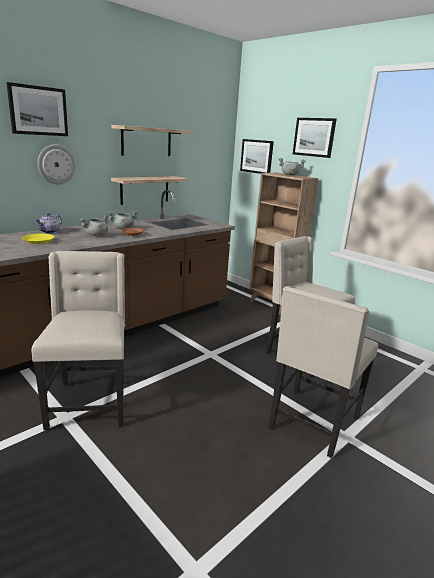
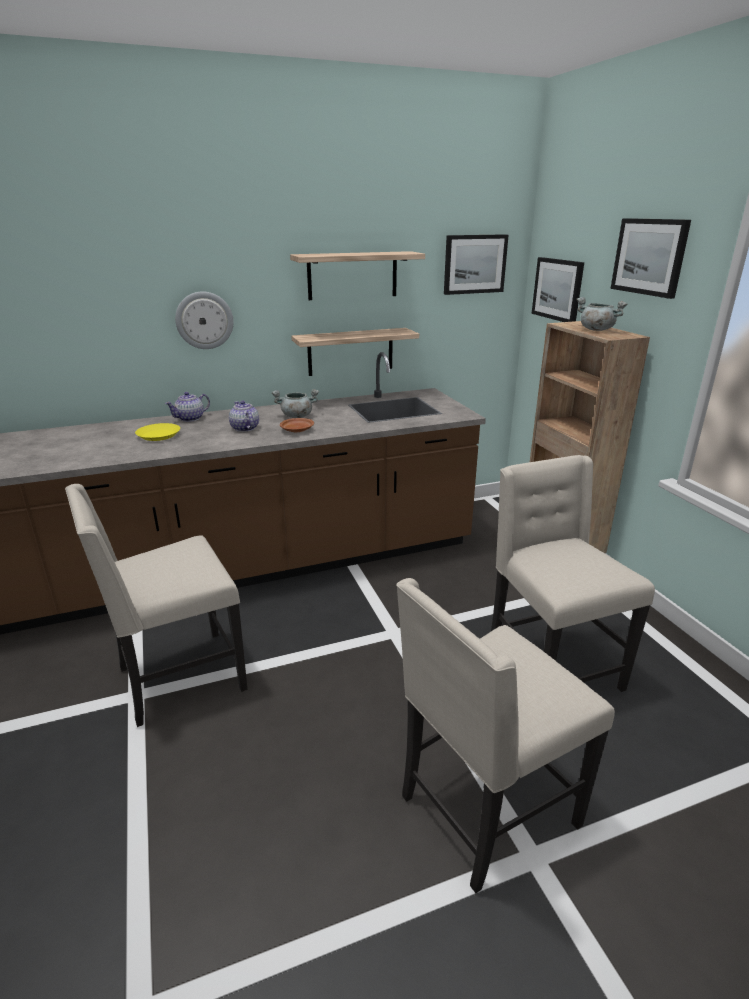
camera: 25 degrees right, 5 degrees up
picture [6,82,68,136] -> picture moved to [444,234,509,295]
beige chair [32,251,125,430] -> beige chair turned 135 degrees counterclockwise [65,484,248,727]
grey cooking pot [80,215,109,236] -> teapot [229,401,259,432]

